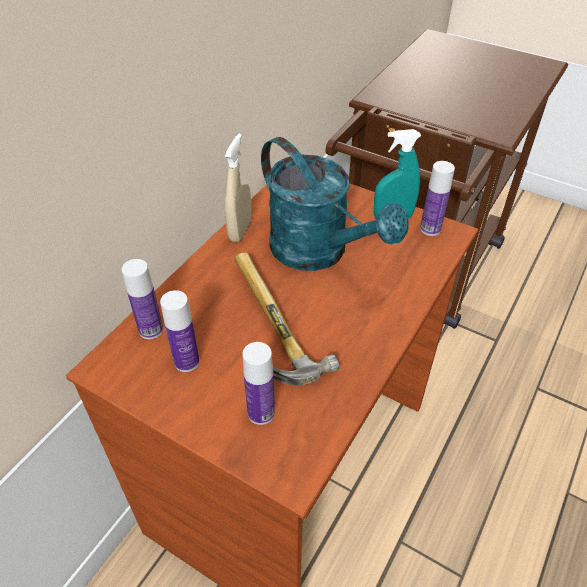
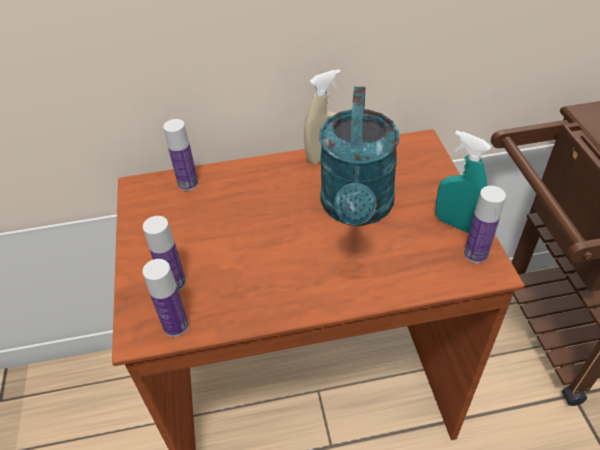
camera: 50 degrees right, 0 degrees up
bottle [160,290,200,372] -> bottle moved to [143,259,189,337]
hammer [234,252,339,386] -> none

